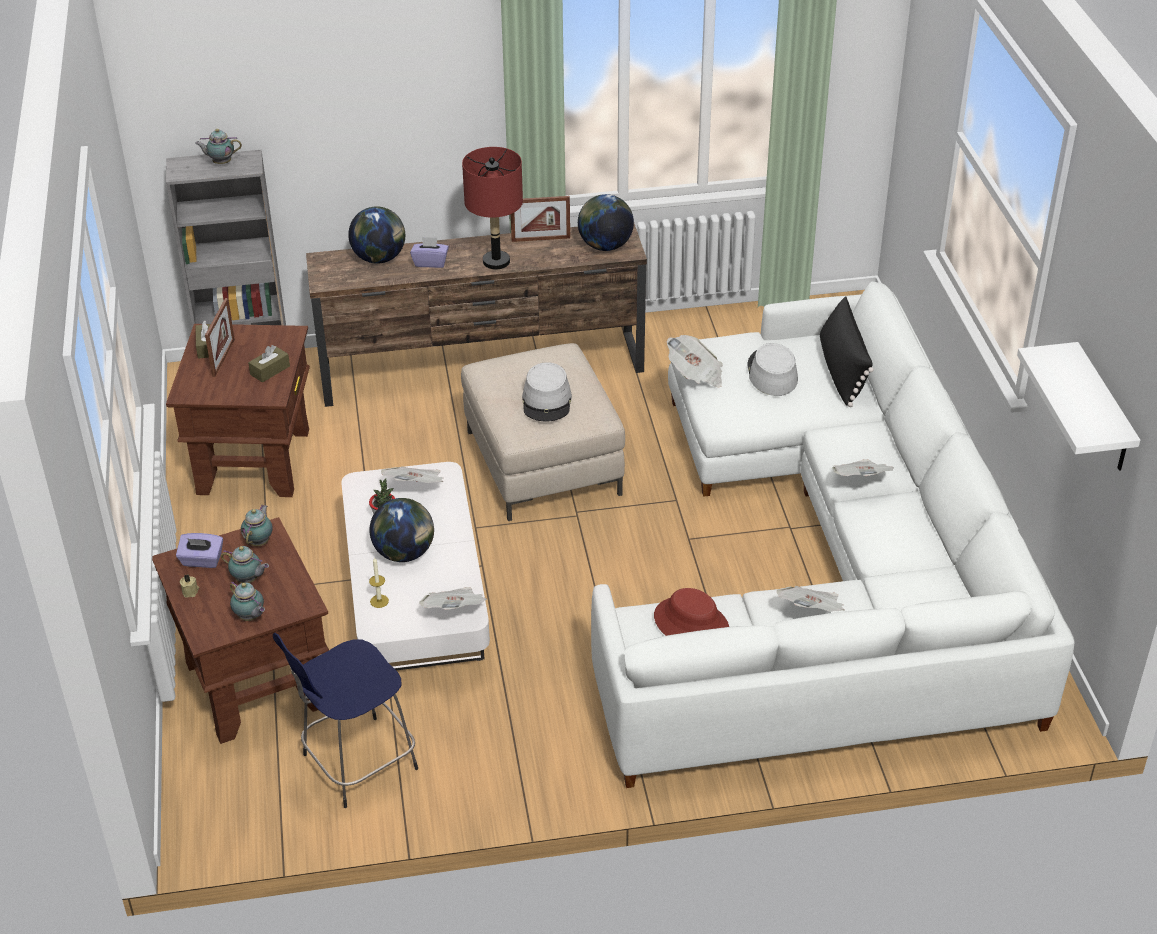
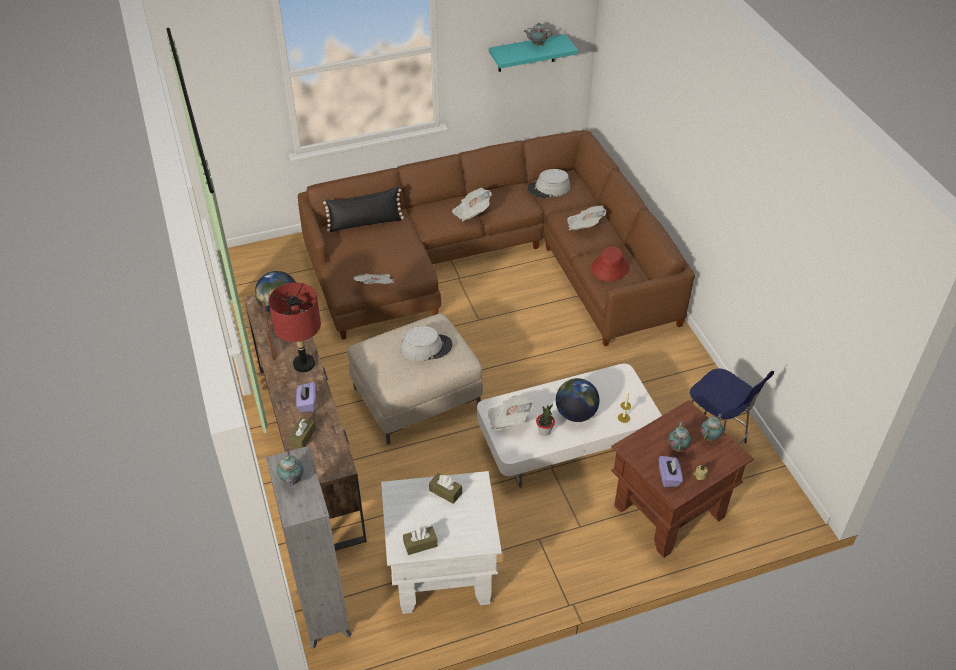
camera: 100 degrees left, 5 degrees up
brown side table [166,324,310,497] -> white side table [381,471,502,614]
picture frame [205,298,235,377] -> none
teapot [241,505,273,546] -> teapot moved to [524,23,553,45]
globe [348,206,405,263] -> brown tissue box [288,417,316,448]
newspaper [419,587,487,610] -> none
white sofa [591,281,1075,788] -> brown sofa [298,130,695,346]
grey hat [747,343,798,396] -> grey hat moved to [527,169,570,198]
white shelf [1017,342,1140,471] -> turquoise shelf [489,34,578,72]

